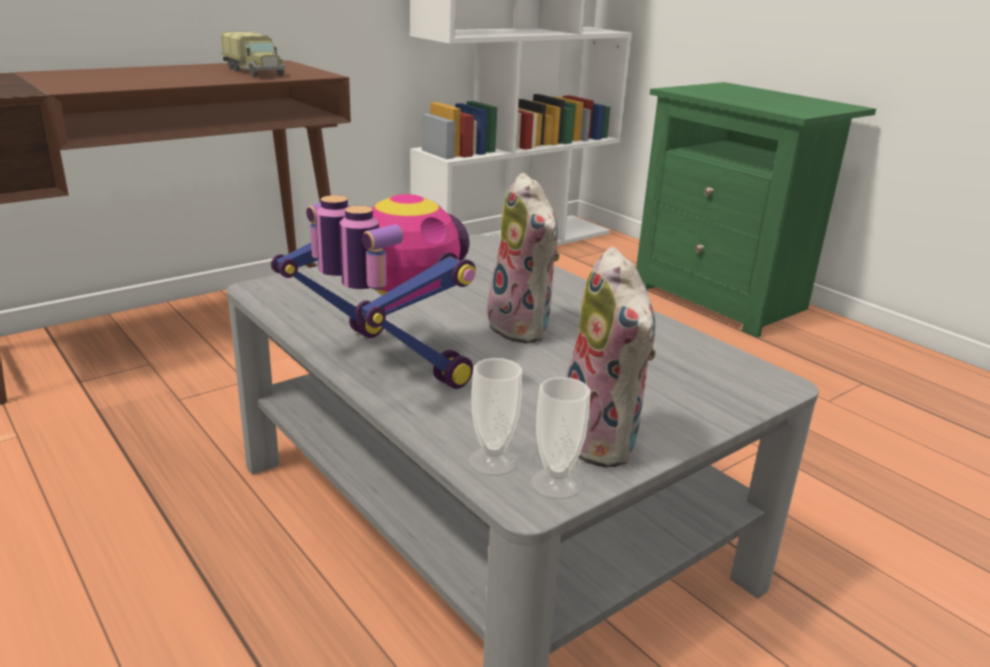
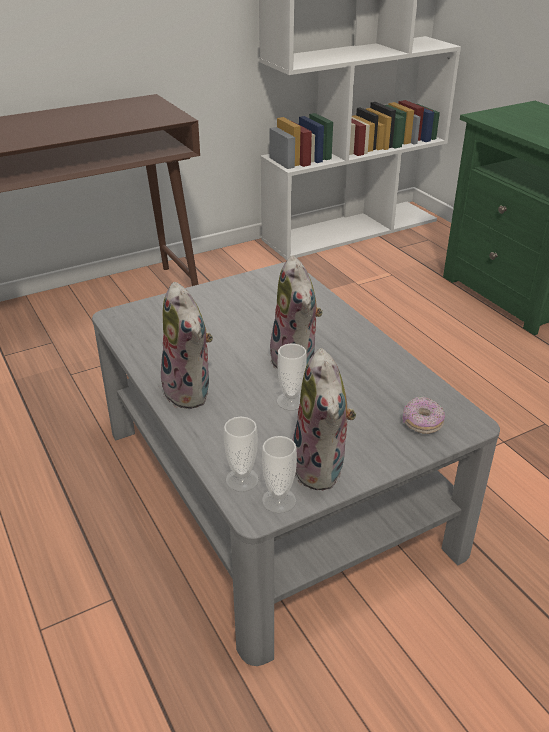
camera: 10 degrees right, 10 degrees up
toy truck [221,31,285,77] -> none
toy robot [271,194,476,389] -> plush toy [161,282,213,409]
none -> cup [277,344,307,410]
none -> donut [403,397,445,434]

